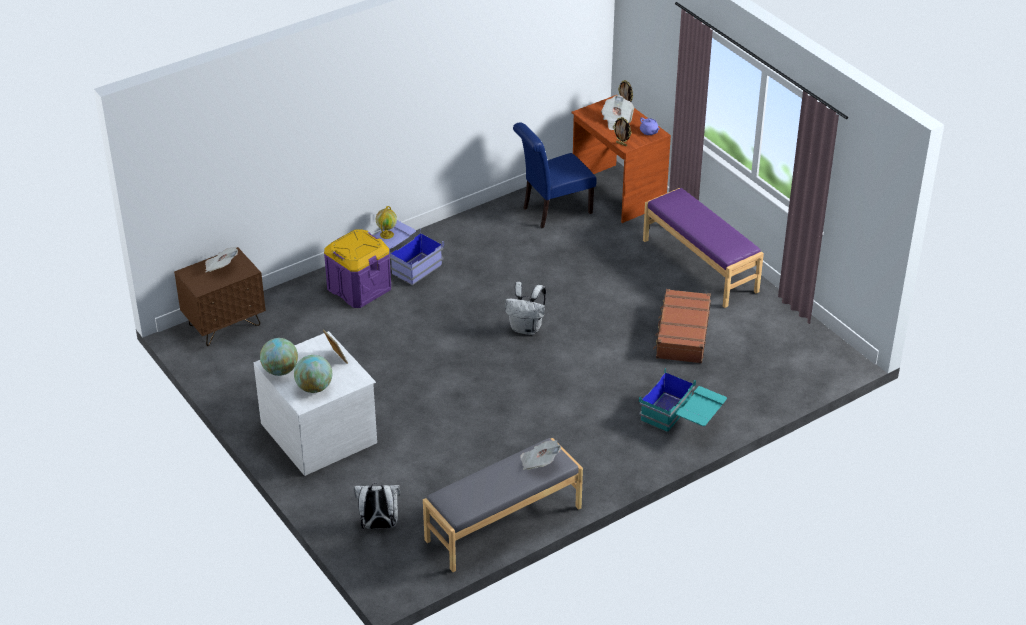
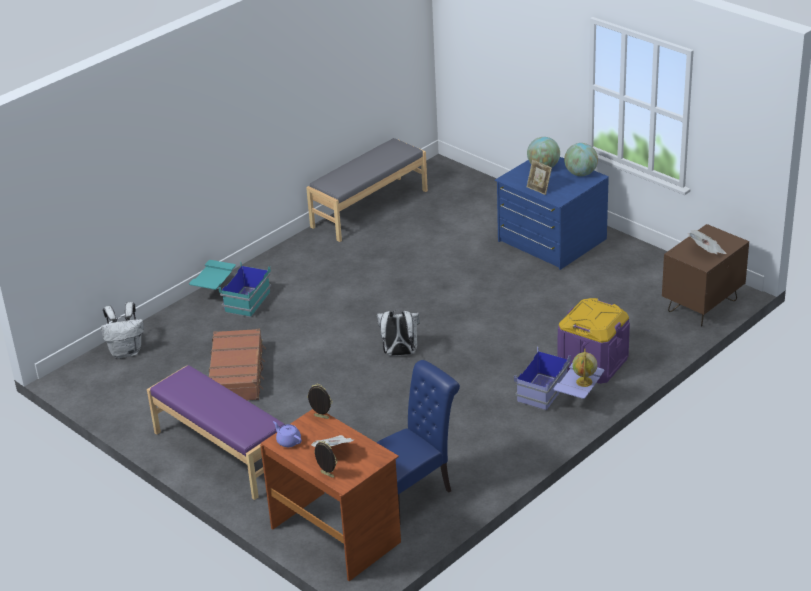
camera: 170 degrees right, 5 degrees down
white dresser [253,331,377,476] -> blue dresser [495,157,609,270]
white backpack [354,483,400,529] -> white backpack moved to [101,302,144,359]
newspaper [521,440,561,470] -> none

